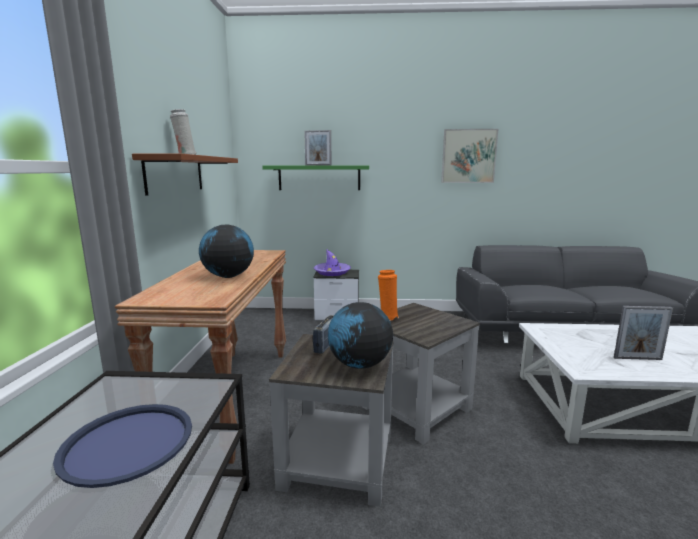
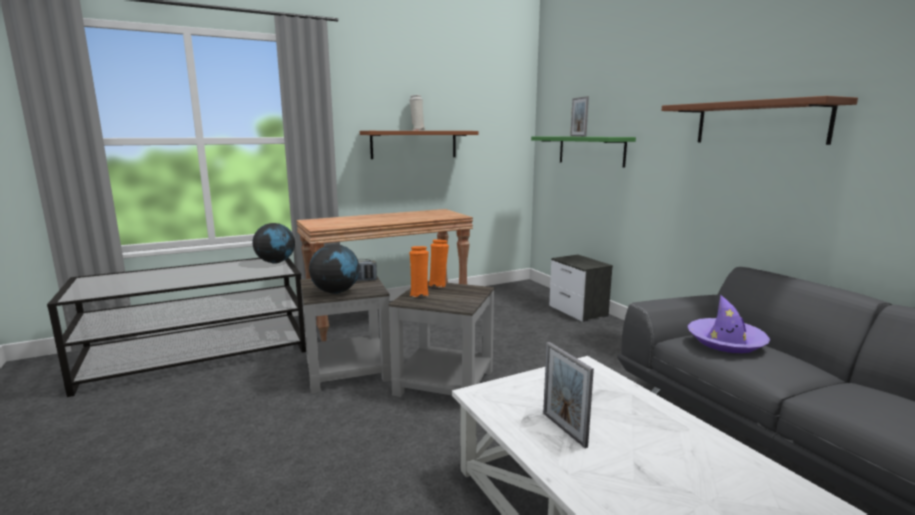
camera: 60 degrees right, 0 degrees up
blue tray [53,404,192,488] -> none
globe [199,225,254,278] -> globe moved to [253,223,295,264]
purple hat [314,249,351,276] -> purple hat moved to [688,295,770,353]
picture [441,129,498,183] -> brown shelf [661,96,858,145]
none -> orange vase [409,246,429,297]

